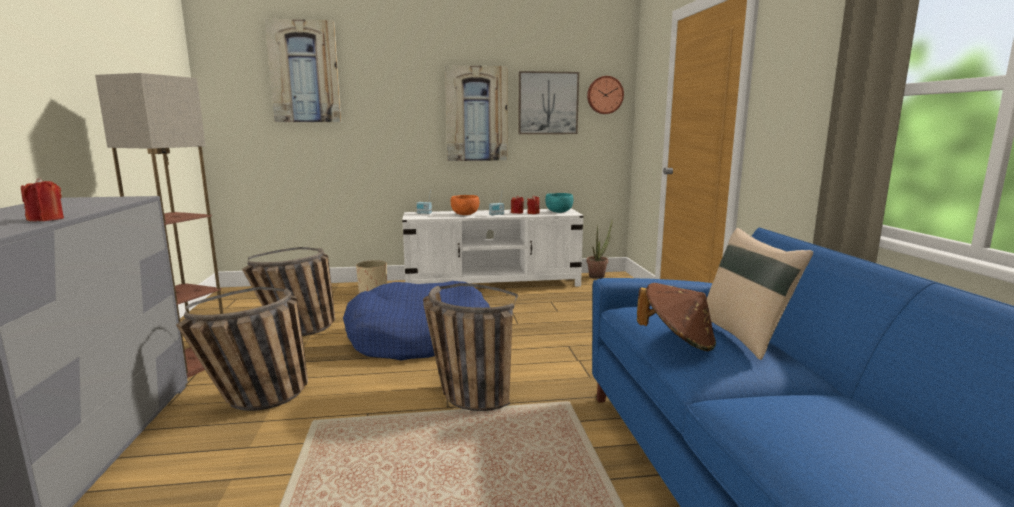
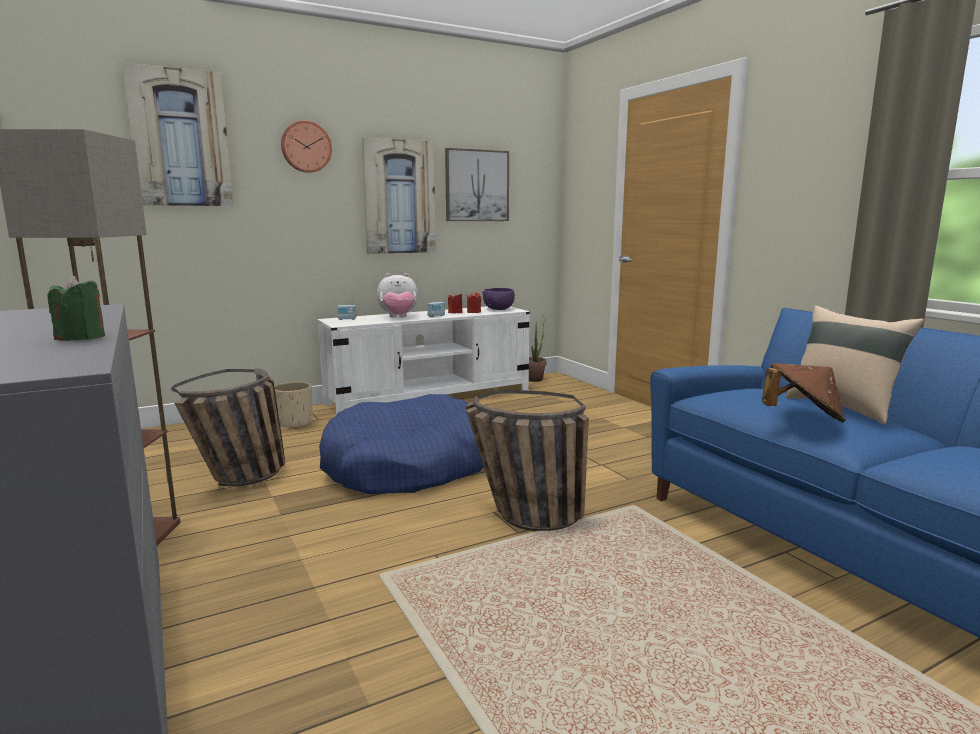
camera: 20 degrees left, 0 degrees up
red candle [21,178,64,221] -> green candle [48,276,105,341]
basket [176,287,308,411] -> none
orange bowl [451,195,479,215] -> plush toy [377,273,418,317]
turquoise bowl [545,193,573,213] -> purple bowl [482,288,515,310]
wall clock [587,76,624,114] -> wall clock moved to [281,120,332,173]

